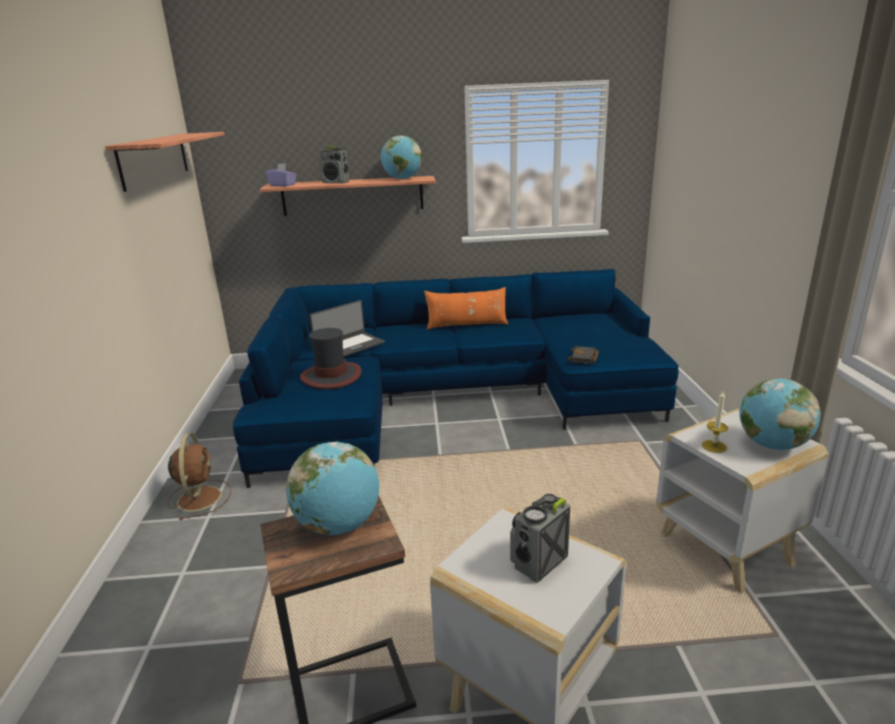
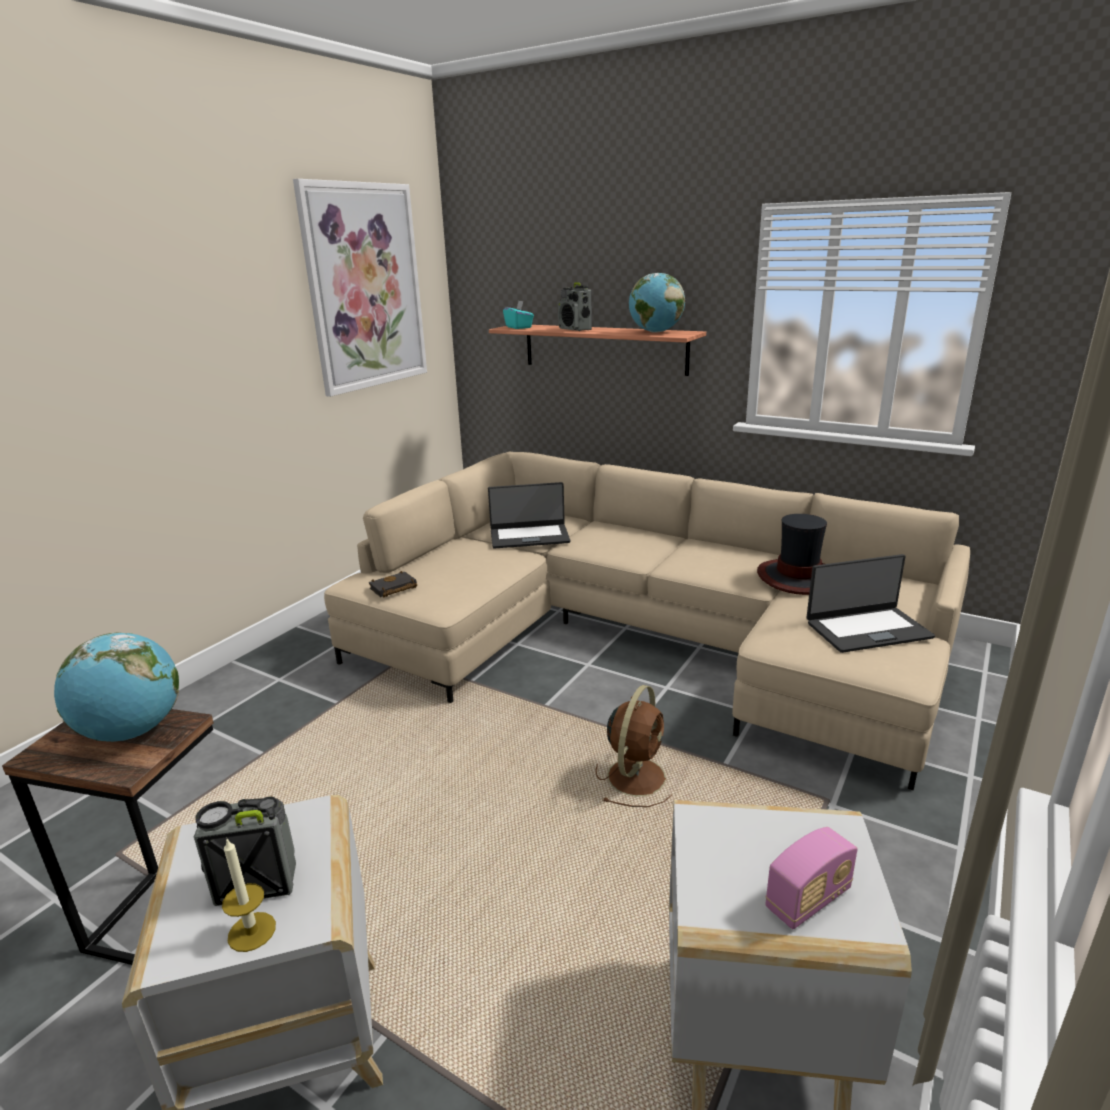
camera: 35 degrees right, 0 degrees up
shelf [105,132,225,192] -> picture [293,179,427,397]
brown fan [168,433,231,520] -> brown fan moved to [596,685,672,807]
blue sofa [233,269,679,488] -> beige sofa [324,452,970,791]
purple tissue box [266,164,297,187] -> turquoise tissue box [503,301,534,329]
hat [300,328,362,389] -> hat moved to [757,514,827,595]
orange pillow [424,287,508,330] -> none
black book [568,346,598,364] -> black book moved to [369,571,417,598]
candle [702,391,728,453] -> candle moved to [222,839,276,952]
globe [739,378,821,450] -> radio [765,827,858,929]
none -> laptop [806,554,935,653]

